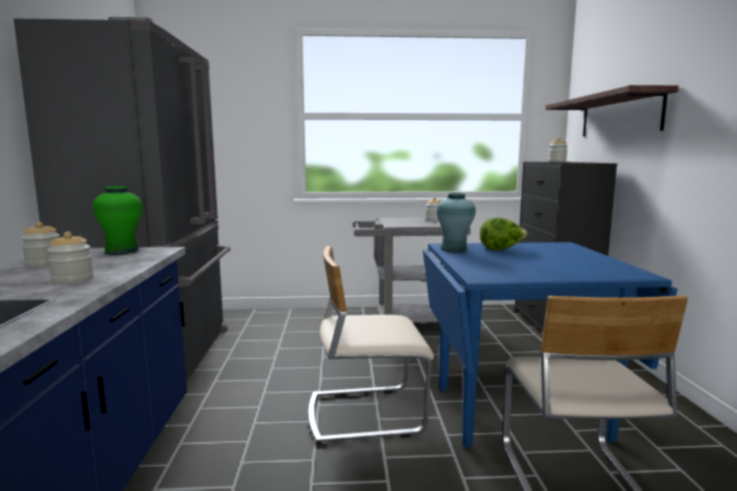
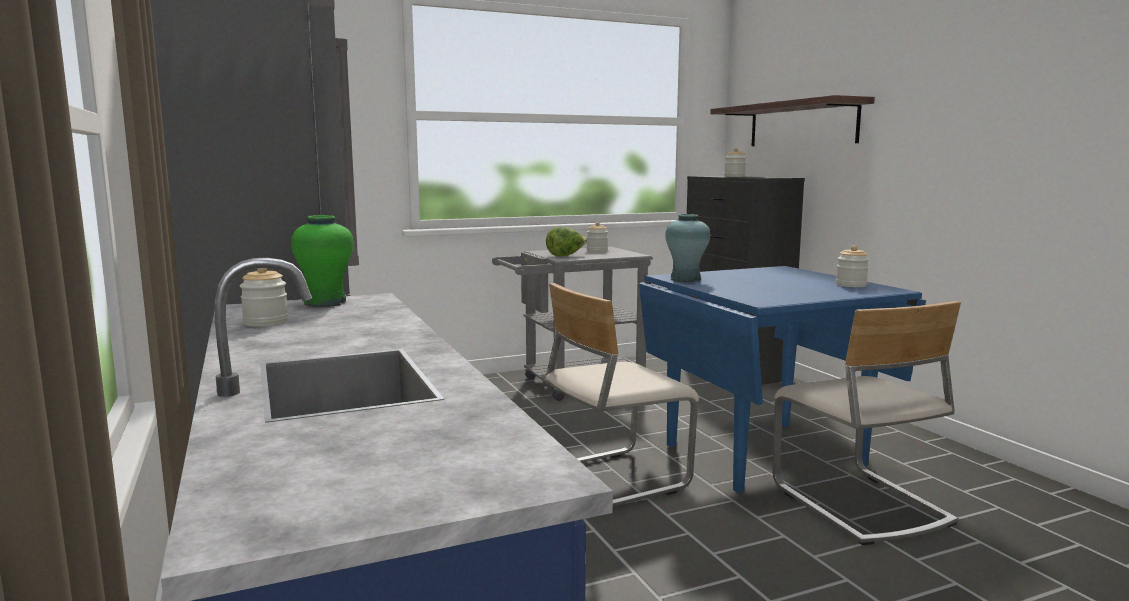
camera: 20 degrees left, 0 degrees up
jar [47,232,94,285] -> jar moved to [836,245,869,287]
lettuce [480,218,527,250] -> lettuce moved to [546,227,587,256]

